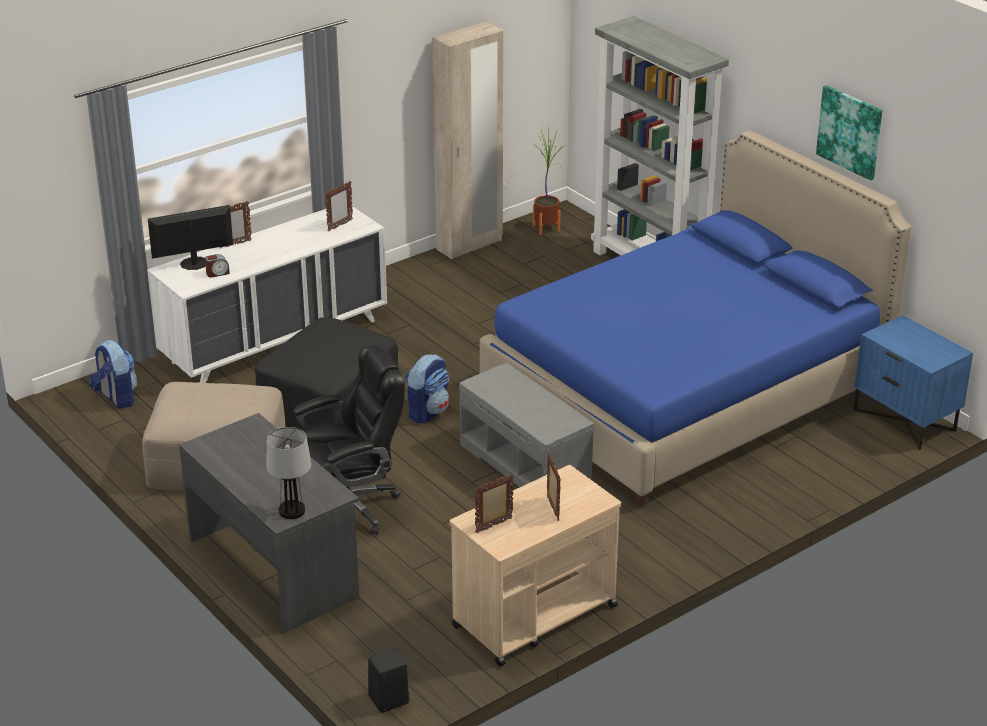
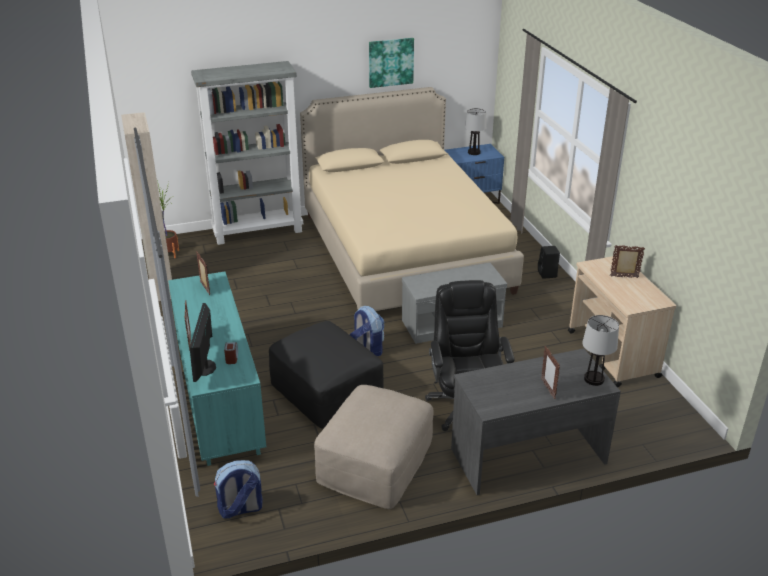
camera: 70 degrees left, 0 degrees up
white dresser [147,206,387,383] -> turquoise dresser [168,271,266,466]
black speaker [368,648,409,713] -> black speaker moved to [538,246,560,279]
picture frame [475,473,514,533] -> picture frame moved to [541,346,560,399]
blue bed [480,131,911,508] -> beige bed [300,87,524,311]
none -> table lamp [465,108,487,155]

